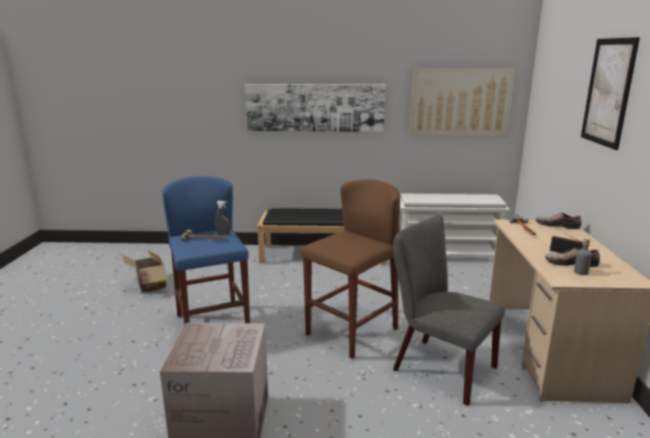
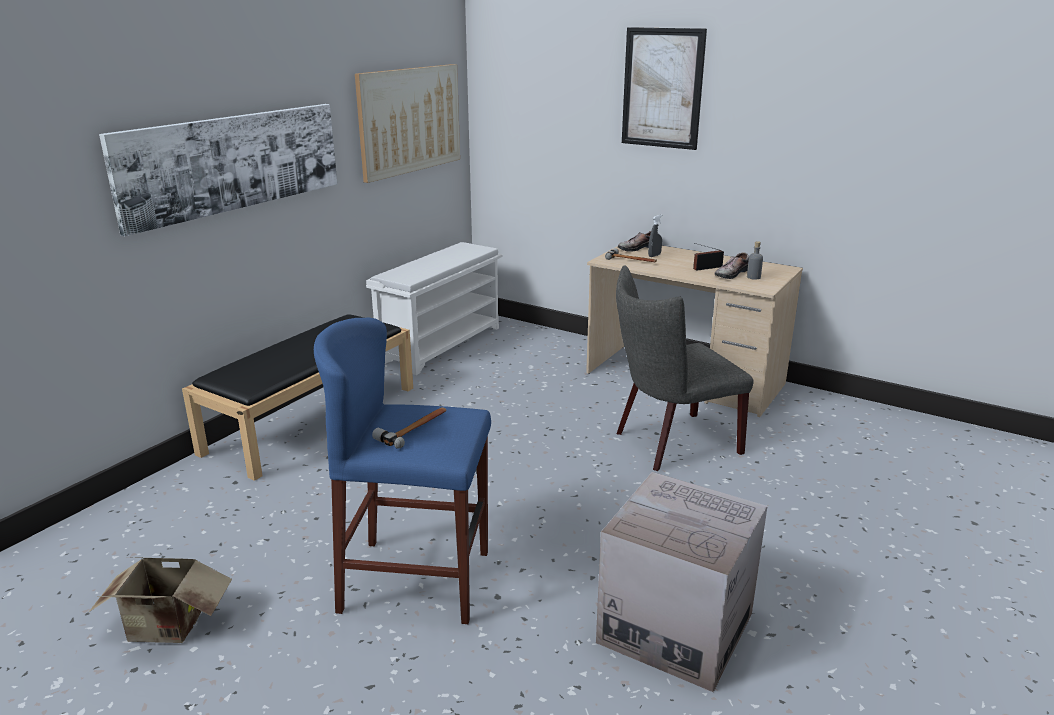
camera: 60 degrees left, 5 degrees up
grey spray bottle [215,201,230,235] -> grey spray bottle moved to [648,215,662,257]
brown stool [300,179,400,359] -> none

